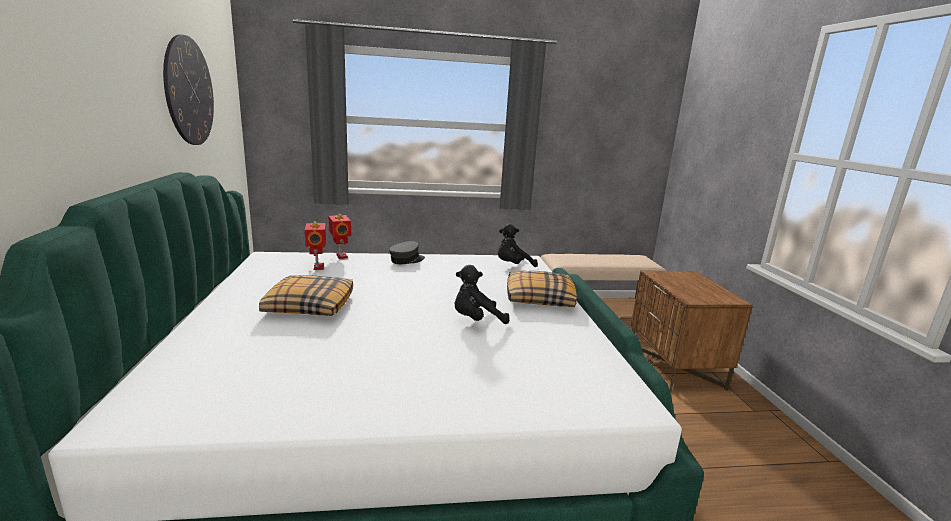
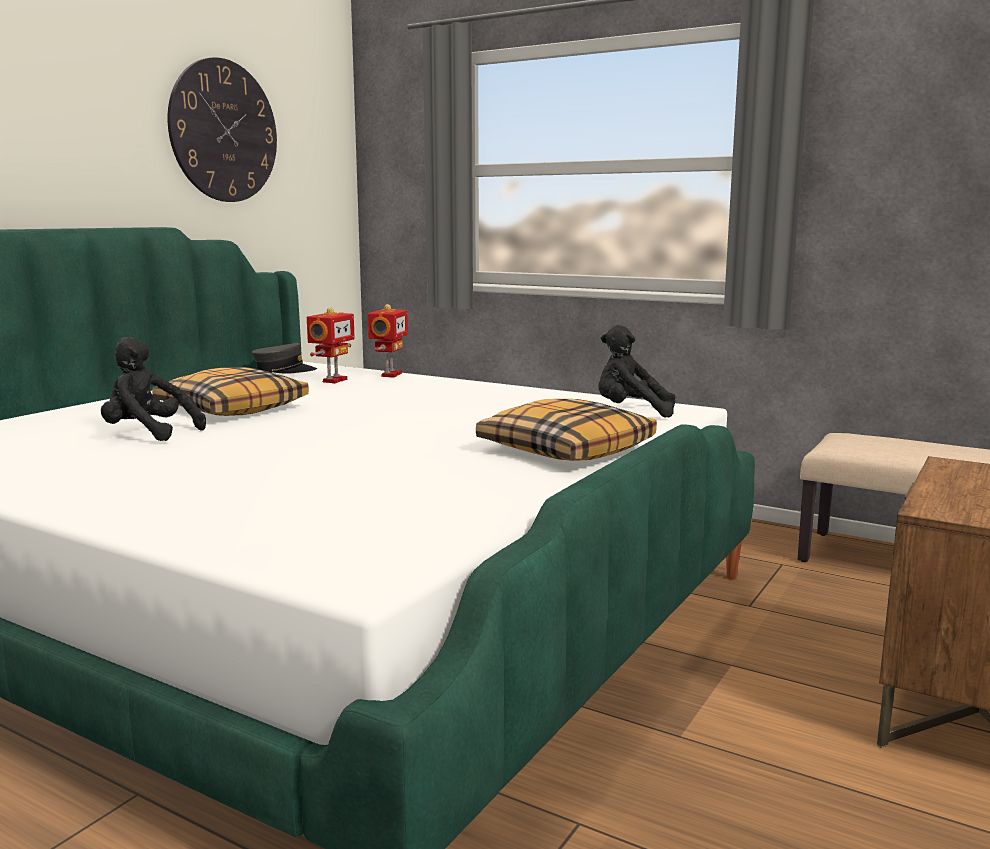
camera: 40 degrees right, 5 degrees down
grey cap [389,241,425,264] -> grey cap moved to [252,343,317,374]
black plush toy [455,265,509,324] -> black plush toy moved to [101,337,206,441]

